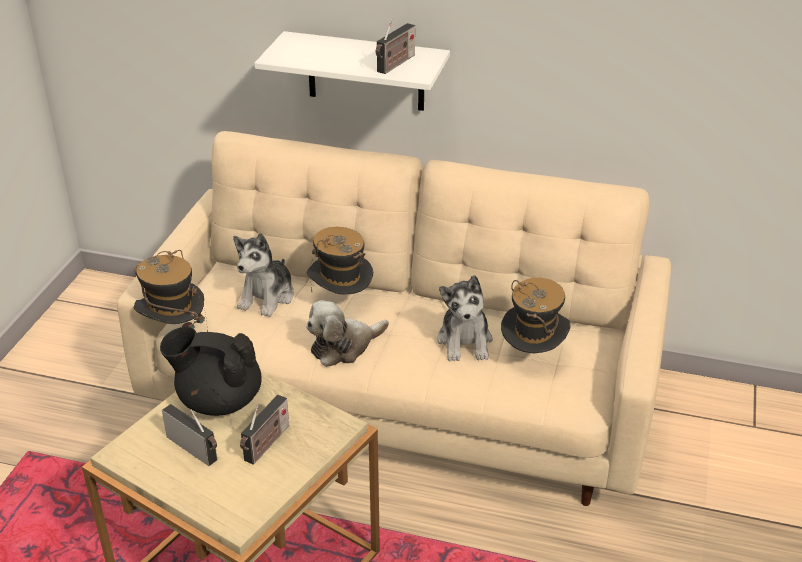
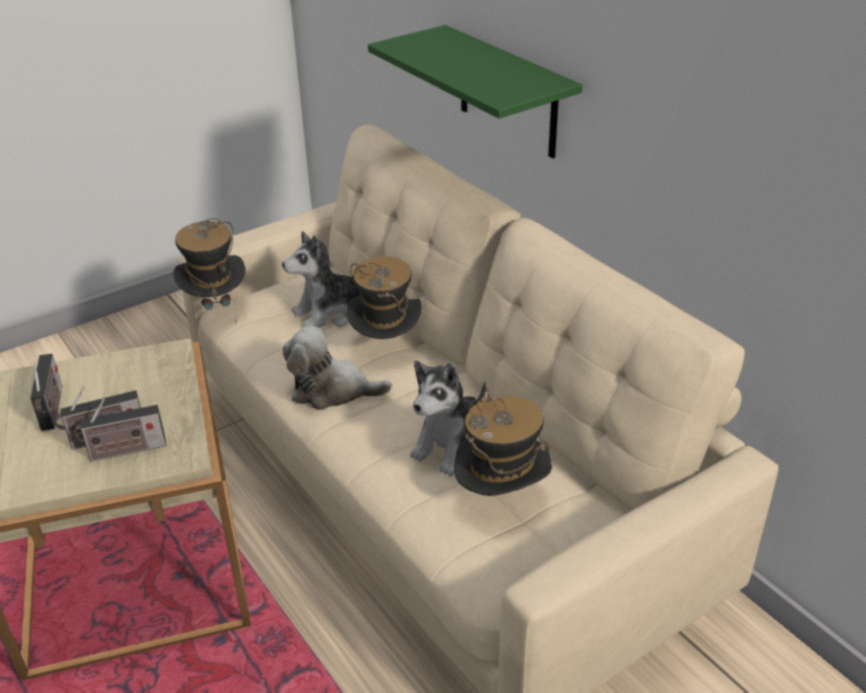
camera: 40 degrees right, 0 degrees up
black teapot [160,327,262,416] -> none
white shelf [254,31,450,111] -> green shelf [368,25,582,158]
radio [376,19,415,74] -> radio moved to [74,399,166,462]

